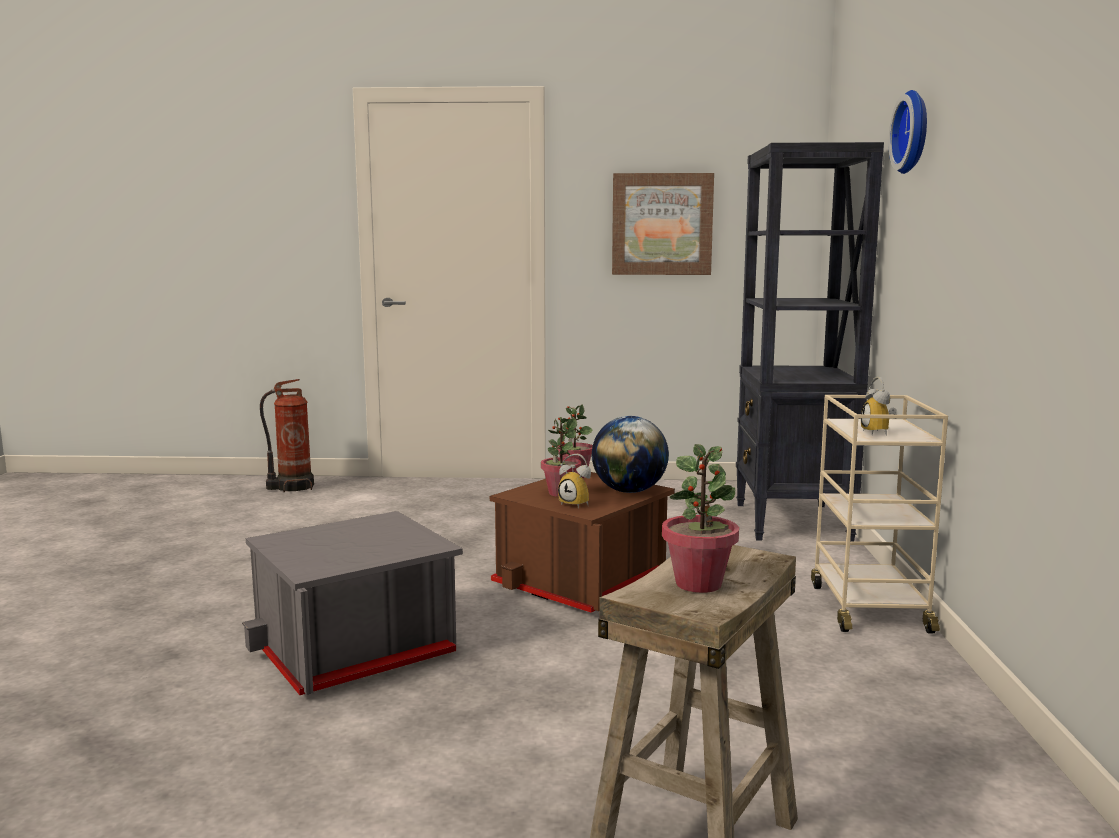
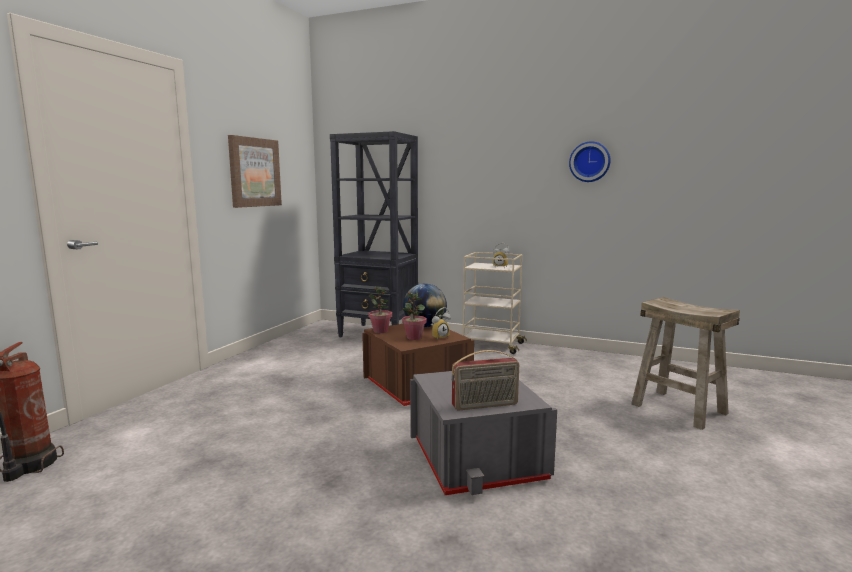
camera: 70 degrees left, 0 degrees up
potted plant [662,444,739,593] -> none
wall clock [889,90,927,174] -> wall clock moved to [569,141,611,182]
none -> radio [451,350,519,411]

